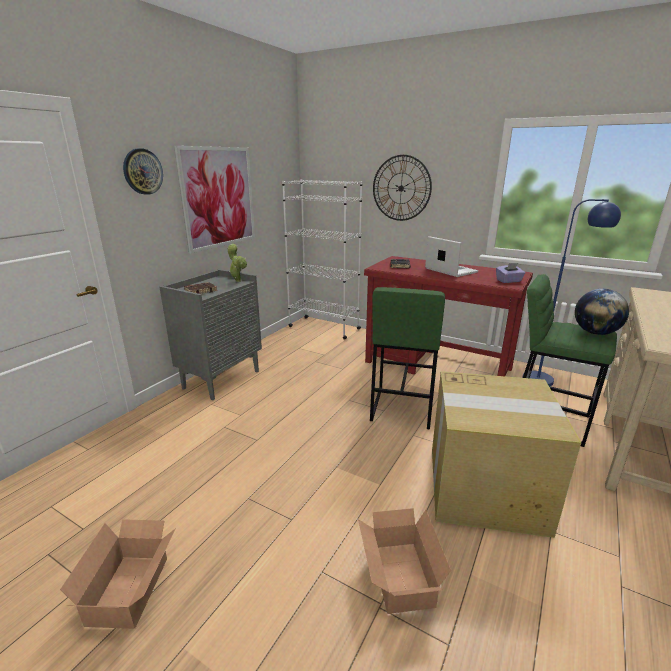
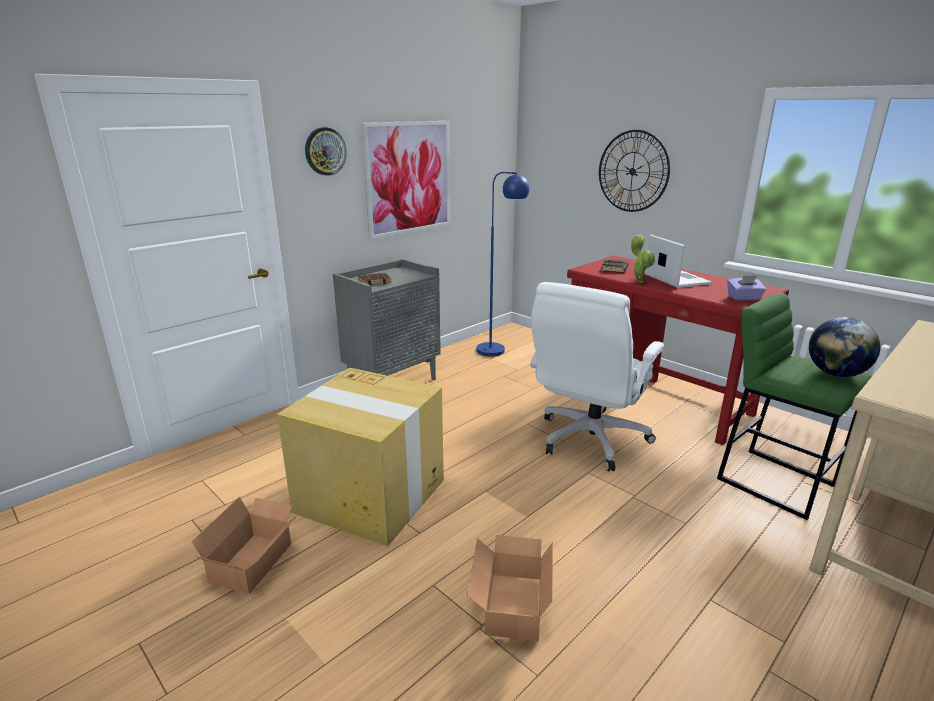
camera: 15 degrees right, 0 degrees up
potted plant [227,244,247,282] -> potted plant moved to [631,235,655,283]
white bookcase [282,179,363,340] -> none
green stool [370,287,445,430] -> white office chair [530,282,664,471]
cardboard box [432,371,581,538] -> cardboard box moved to [277,368,444,547]
blue floor lamp [522,199,621,386] -> blue floor lamp moved to [476,172,529,357]

